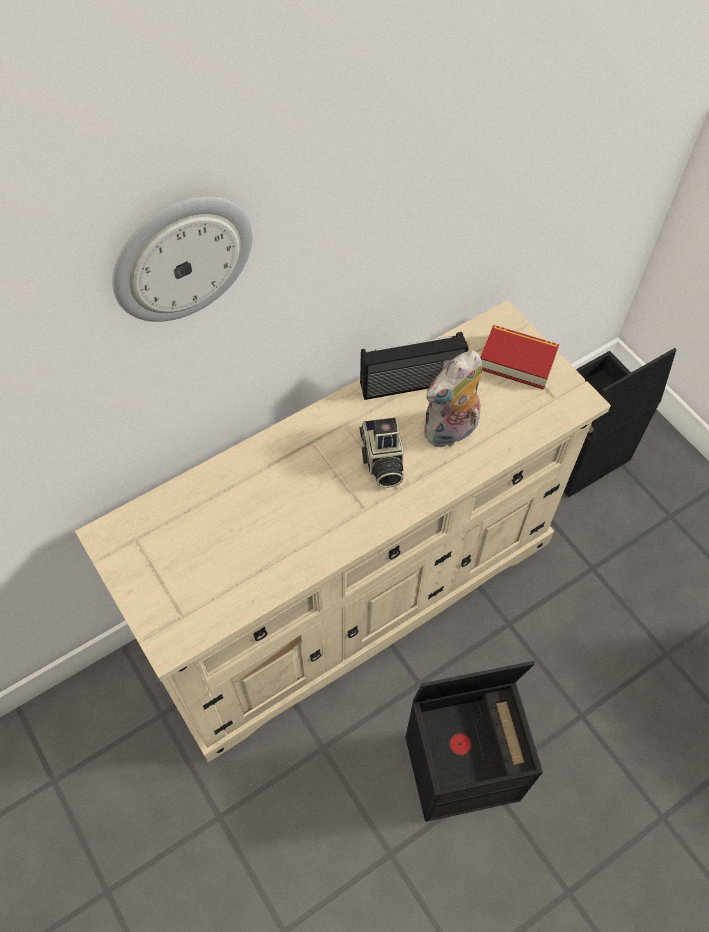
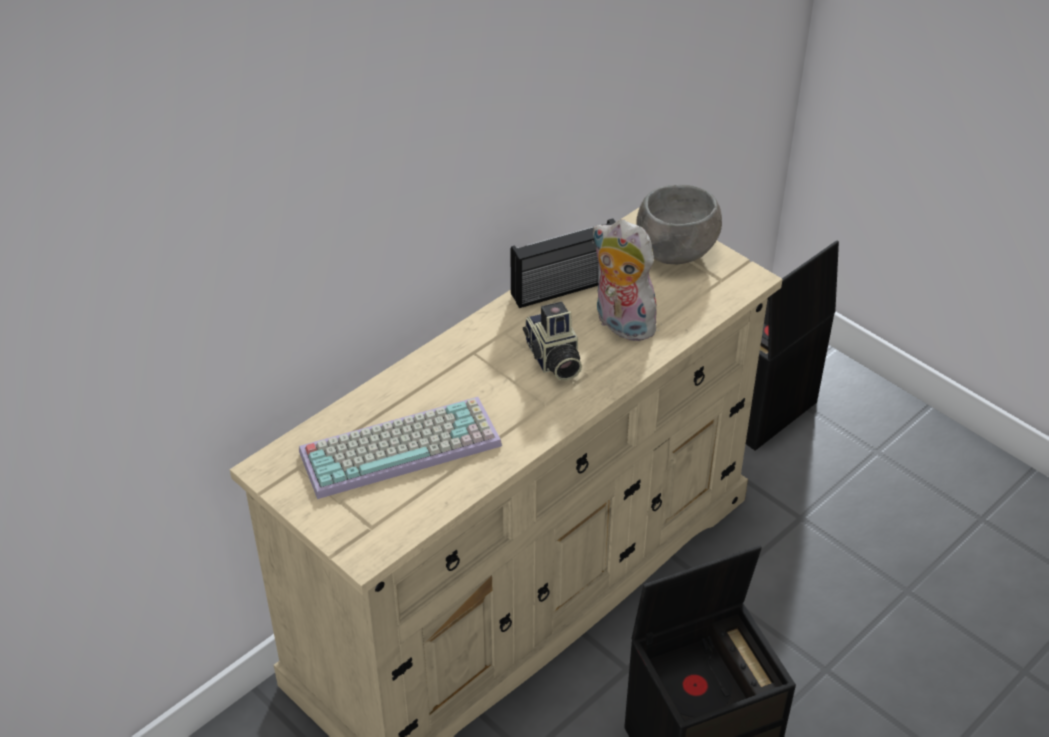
camera: 10 degrees left, 15 degrees down
wall clock [112,196,253,322] -> none
plush toy [424,351,482,447] -> plush toy turned 90 degrees clockwise [593,219,664,341]
book [480,325,559,390] -> grey bowl [636,185,722,264]
none -> keyboard [299,397,502,499]

